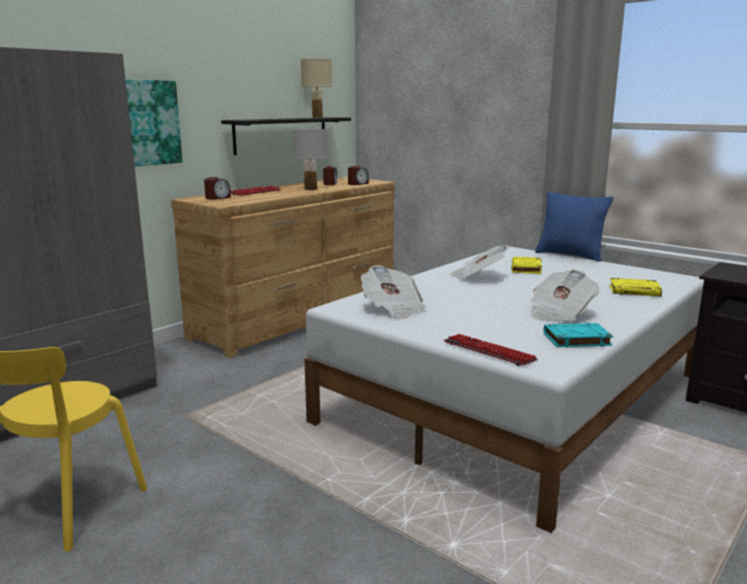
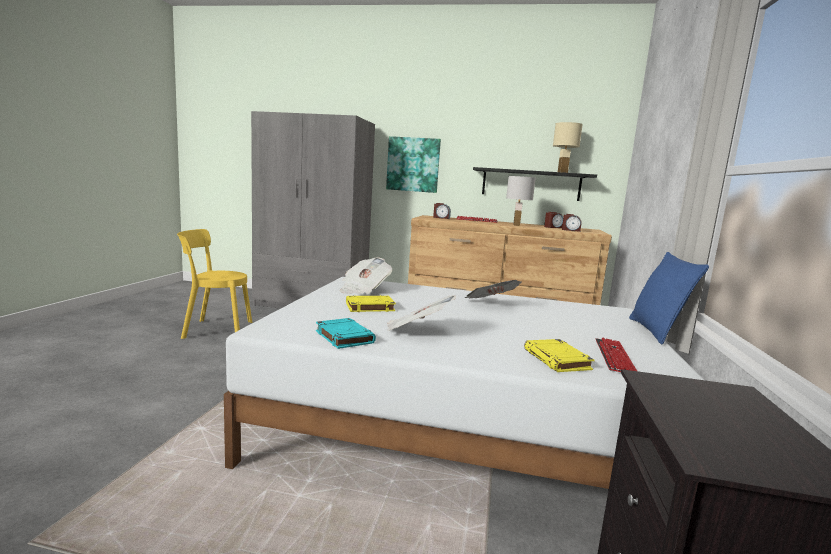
camera: 60 degrees right, 5 degrees down
keyboard [444,334,537,366] -> keyboard moved to [595,337,637,372]
yellow book [511,257,542,274] -> yellow book moved to [346,295,396,312]

